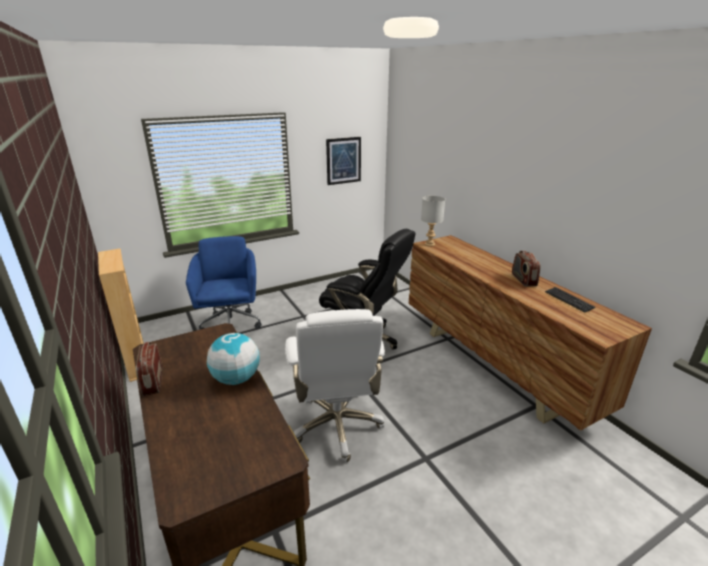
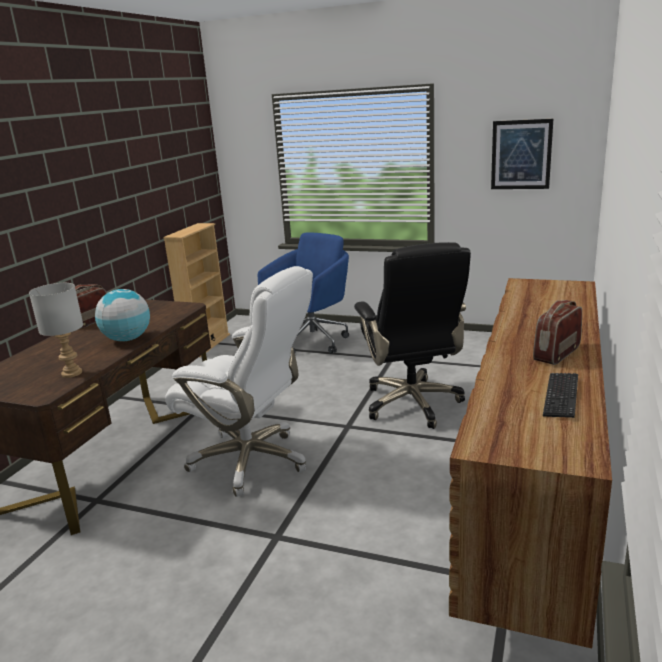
camera: 50 degrees right, 5 degrees down
white office chair [285,309,385,463] -> white office chair turned 105 degrees counterclockwise [165,266,313,497]
grey table lamp [421,196,445,247] -> grey table lamp moved to [29,283,83,378]

